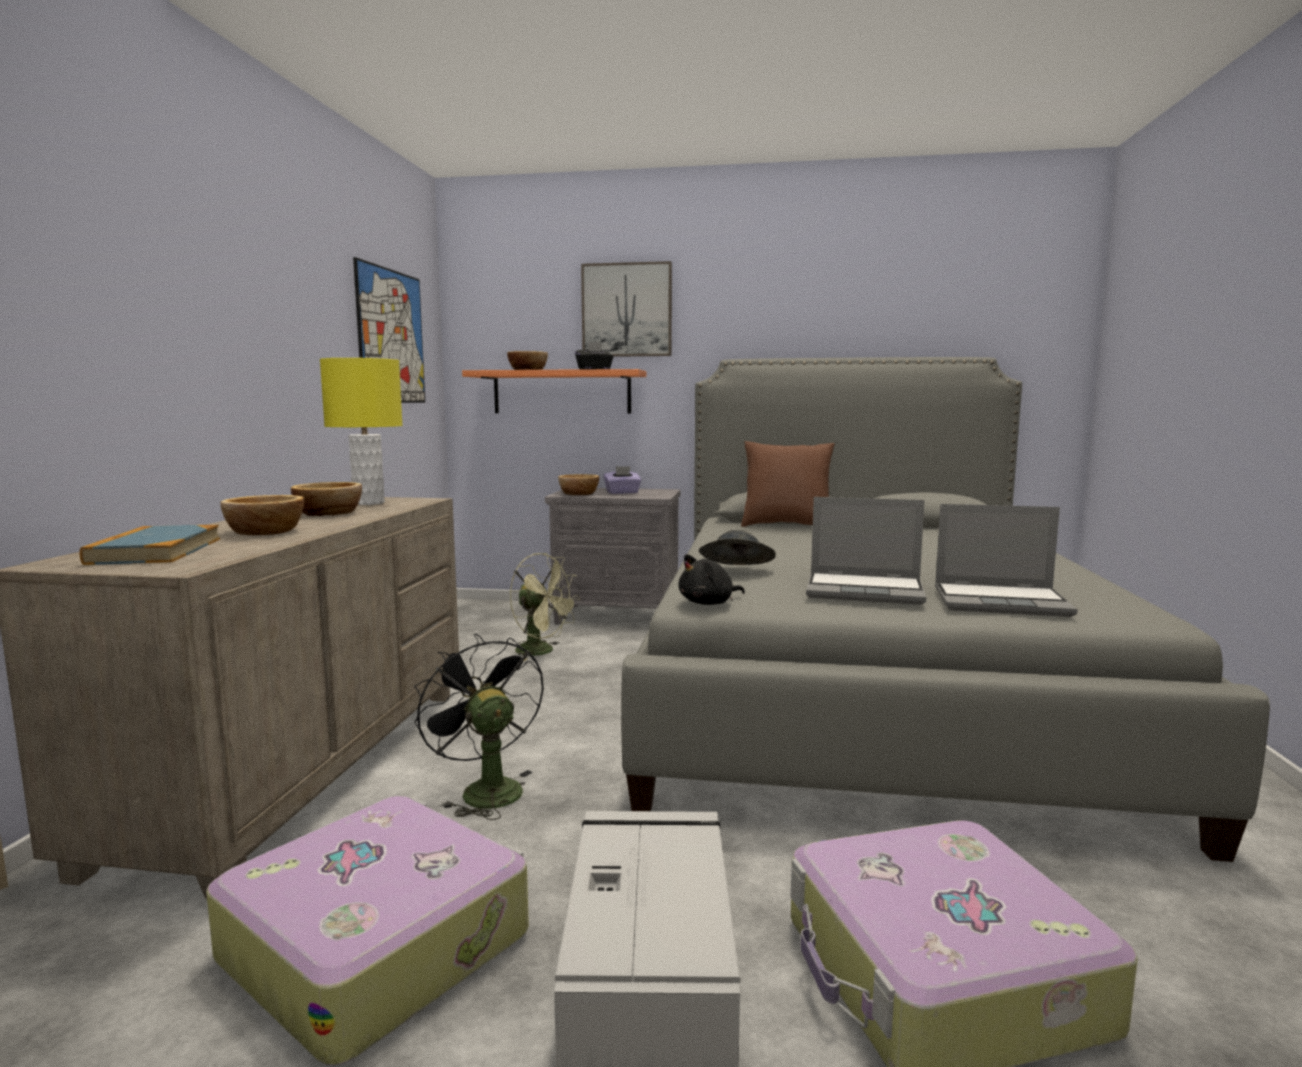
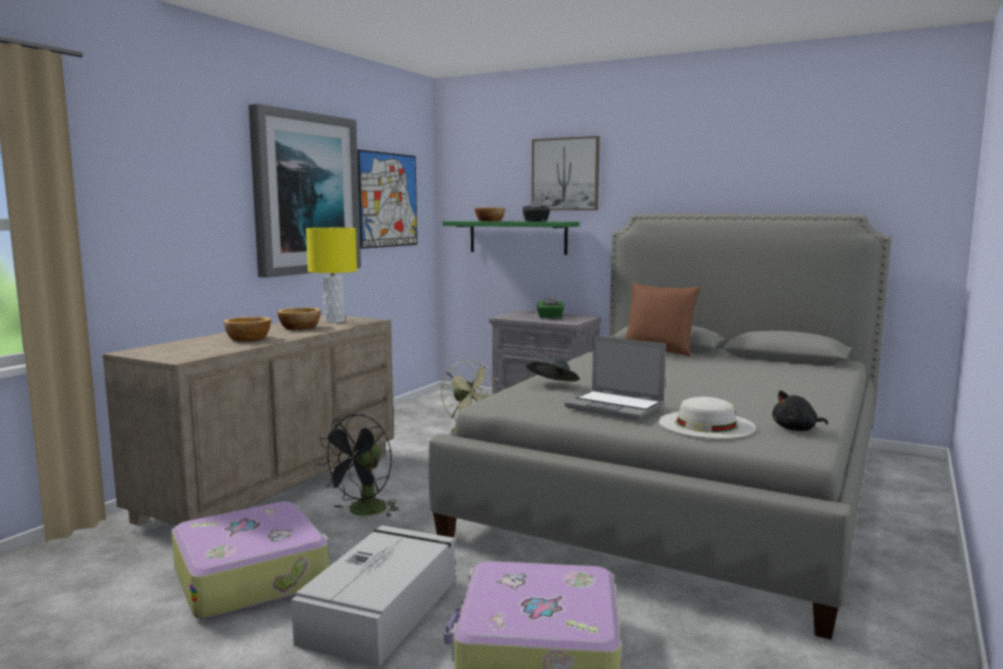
camera: 20 degrees right, 0 degrees up
book [80,525,220,565] -> none
black fan [414,634,544,820] -> black fan turned 135 degrees counterclockwise [318,414,399,517]
orange shelf [462,369,646,414] -> green shelf [443,221,579,255]
bowl [558,474,599,495] -> none
purple tissue box [604,466,641,494] -> green tissue box [537,297,564,319]
black plush toy [678,554,745,605] -> black plush toy moved to [772,391,828,431]
laptop [935,504,1077,617] -> white hat [659,397,756,439]
none -> picture [249,104,361,278]

